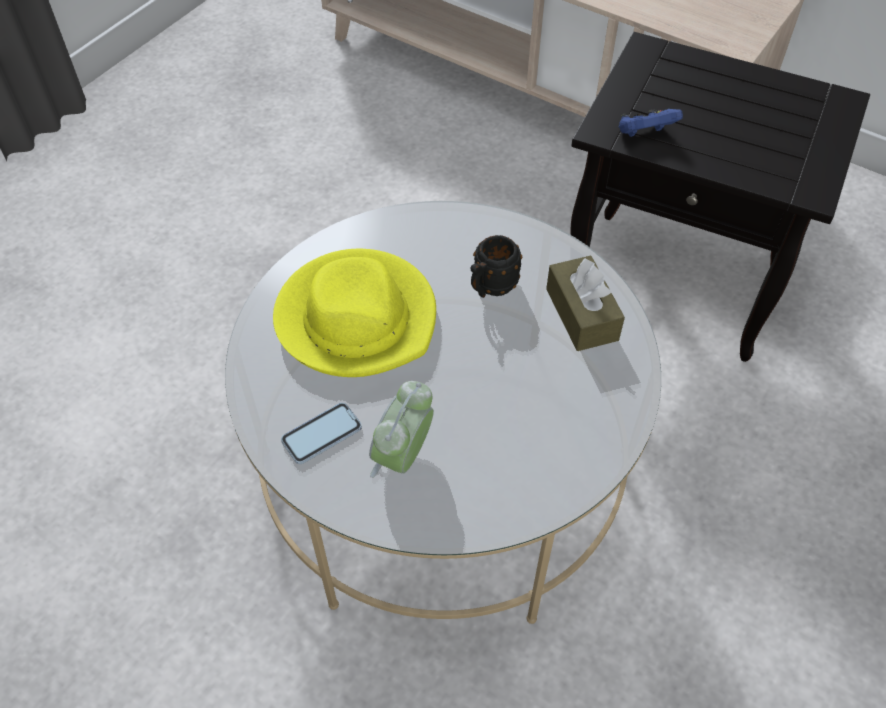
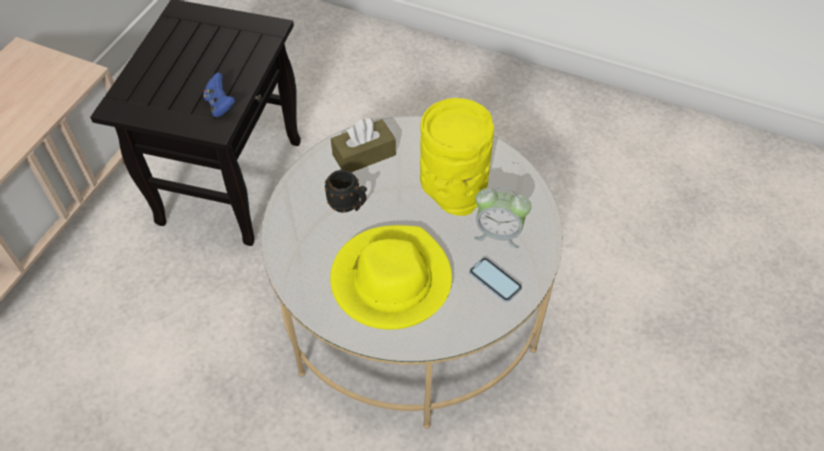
camera: 100 degrees left, 0 degrees up
none -> yellow vase [420,98,494,216]

